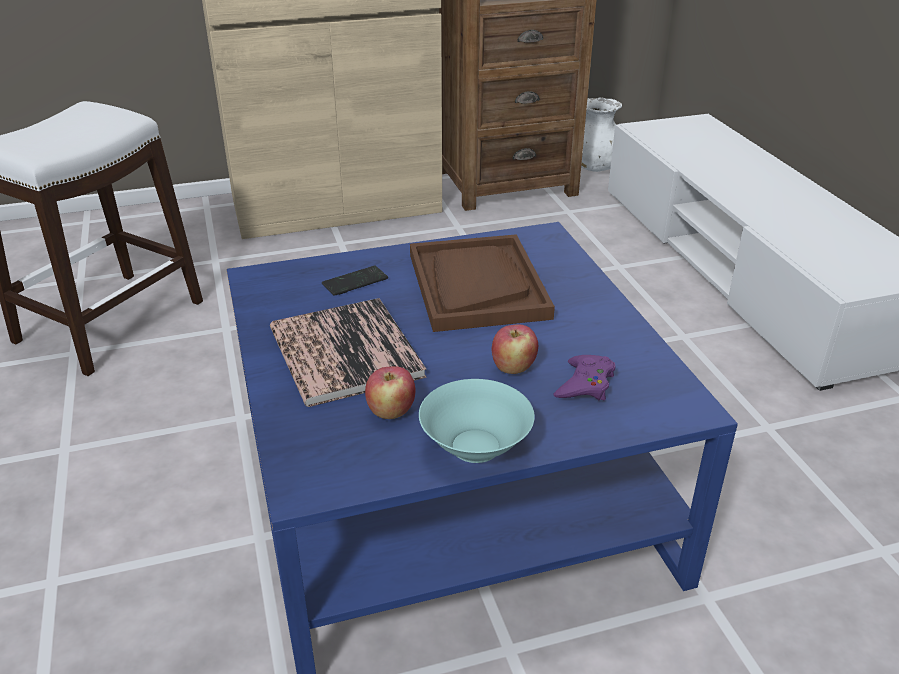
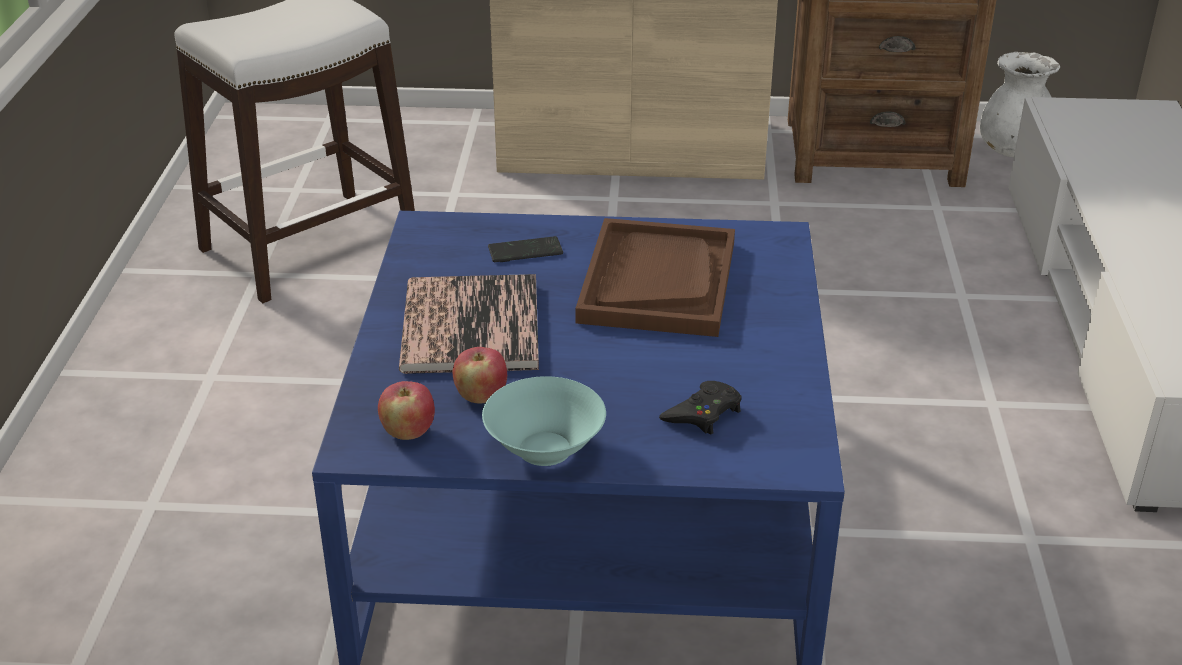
camera: 20 degrees right, 0 degrees up
apple [492,325,538,374] -> apple moved to [378,381,435,440]
purple game controller [553,355,616,400] -> black game controller [659,381,742,434]

